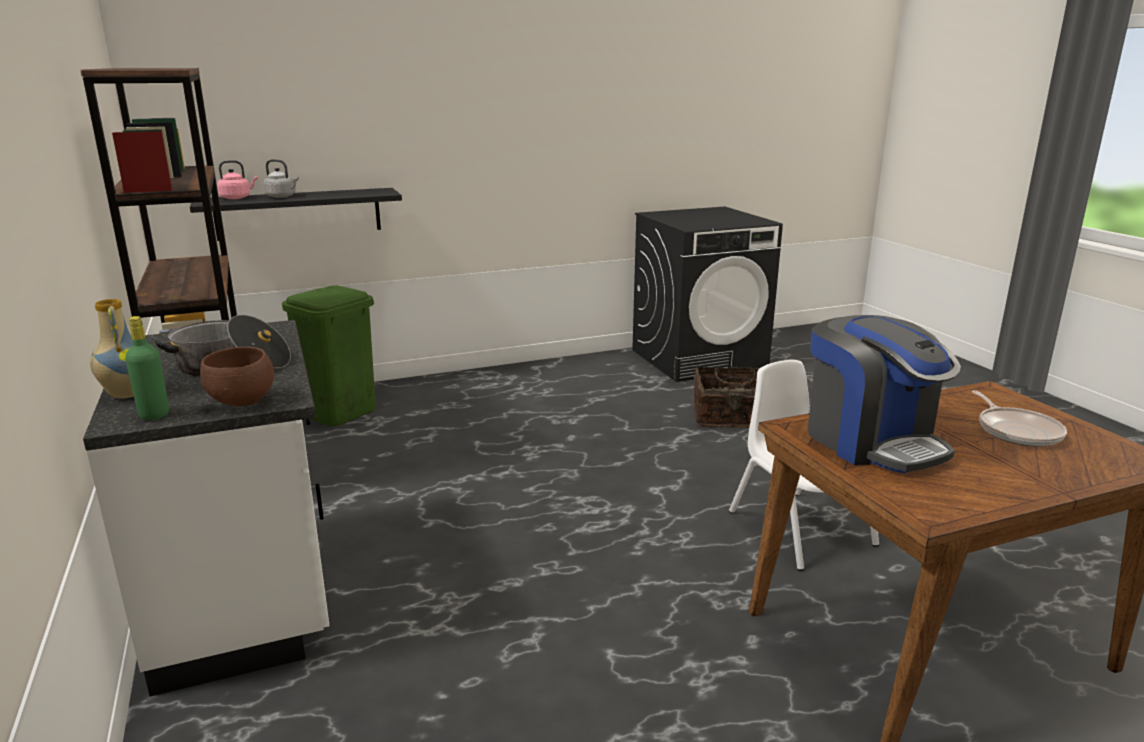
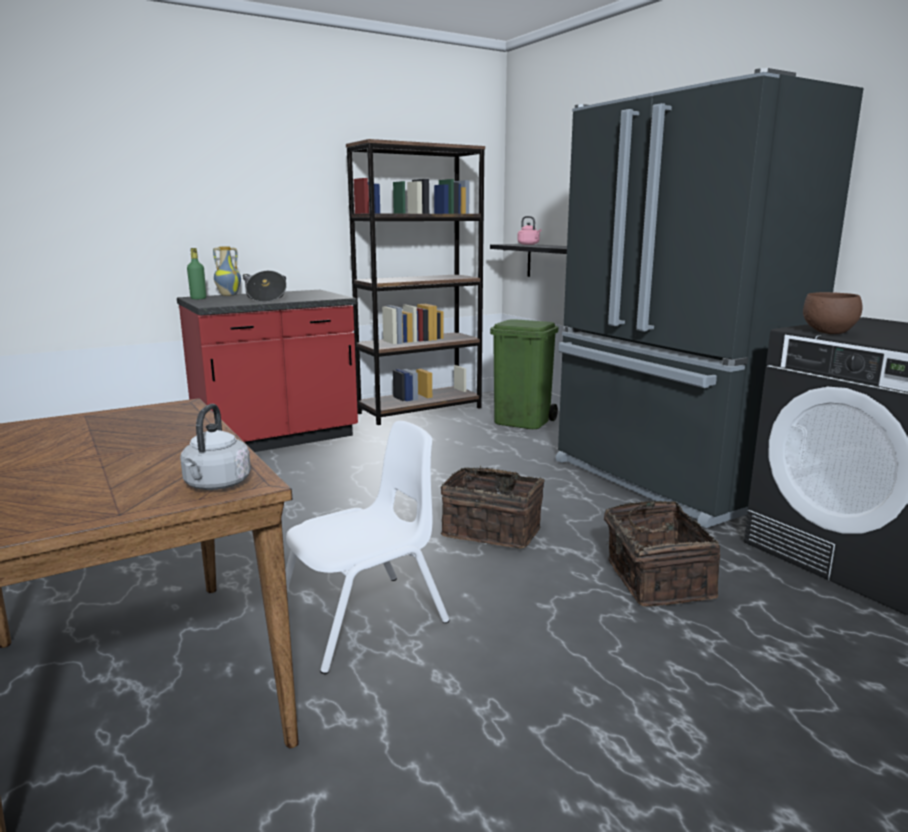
camera: 80 degrees right, 5 degrees down
white counter [83,320,329,696] -> red counter [177,290,358,452]
brown bowl [200,347,274,406] -> brown bowl moved to [803,292,863,334]
grey kettle [263,159,299,198] -> grey kettle moved to [180,404,251,490]
coffee machine [808,315,961,473] -> none
frying pan [972,390,1067,447] -> none
none -> basket [441,466,545,549]
none -> black fridge [555,68,864,528]

